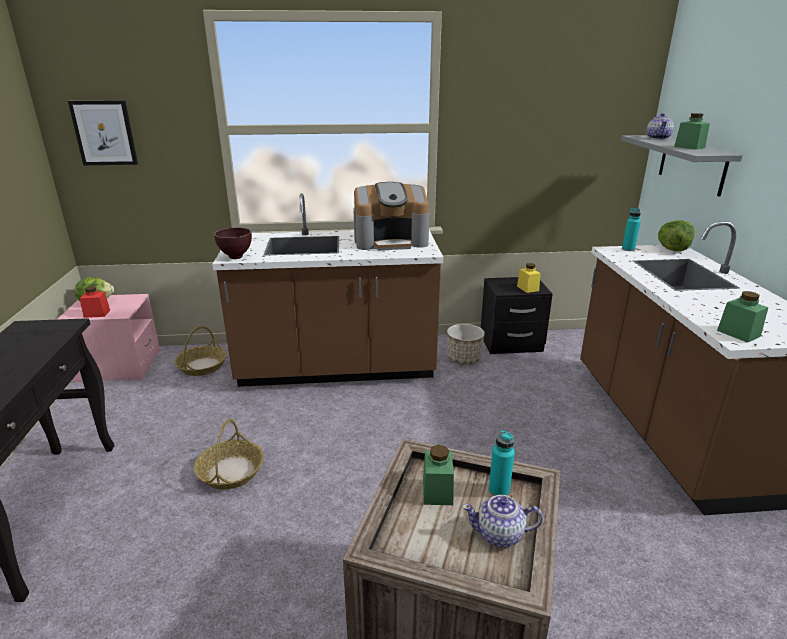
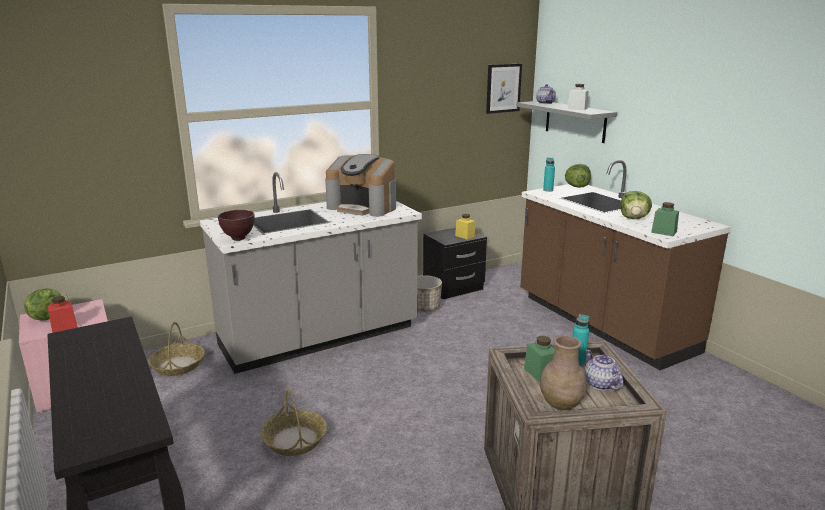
camera: 25 degrees left, 5 degrees down
picture [68,101,138,165] -> picture moved to [486,64,522,114]
brown counter [212,193,443,387] -> grey counter [200,172,422,374]
coffee machine [353,182,429,251] -> coffee machine turned 60 degrees clockwise [325,154,396,217]
teapot [462,495,543,547] -> teapot turned 90 degrees clockwise [584,349,624,391]
green jar [674,113,710,150] -> white jar [567,84,589,110]
none -> brown vase [540,335,587,410]
none -> lettuce [620,191,652,219]

